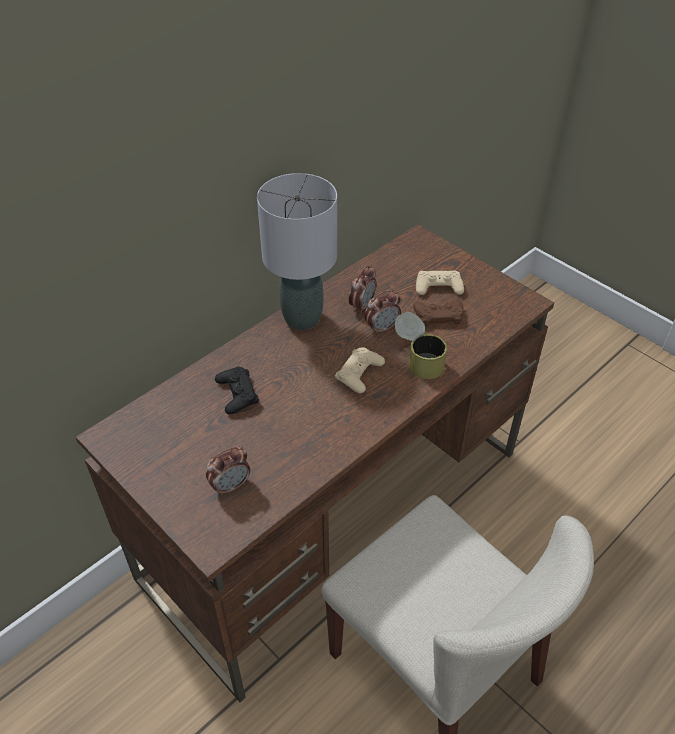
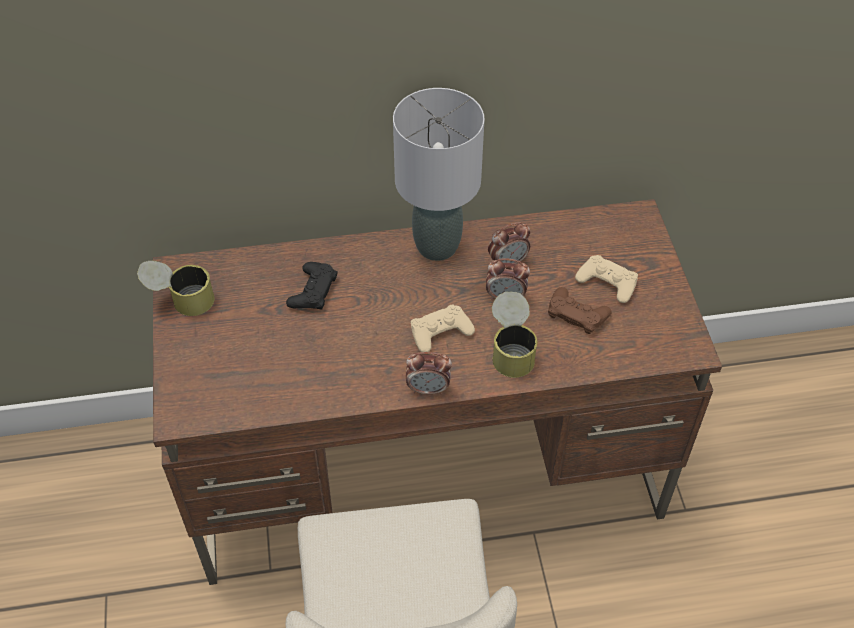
camera: 35 degrees right, 5 degrees up
alarm clock [206,446,250,496] -> alarm clock moved to [406,352,452,395]
none -> can [137,261,215,316]

